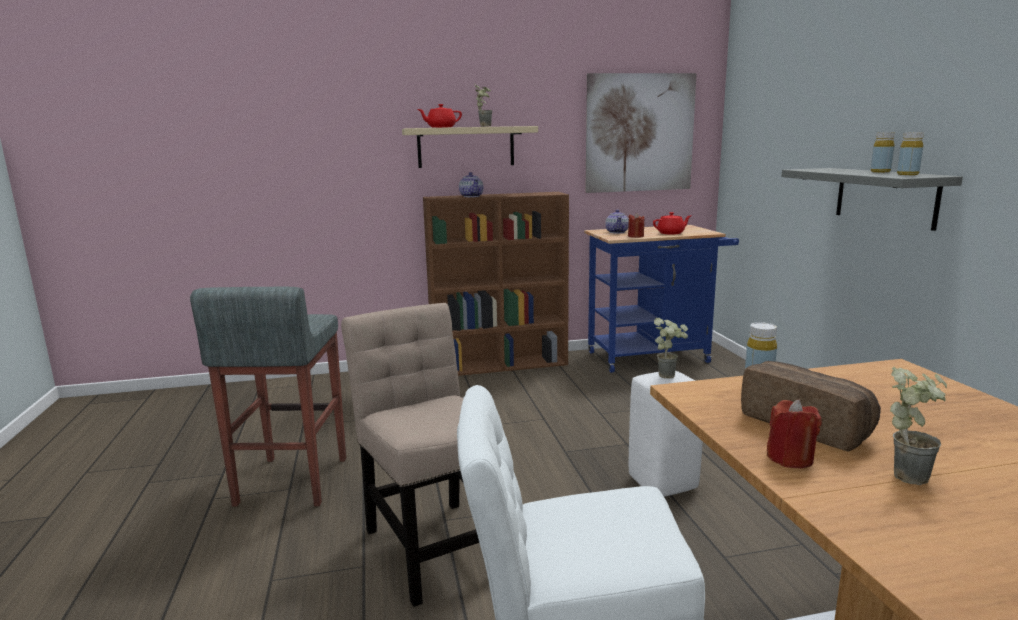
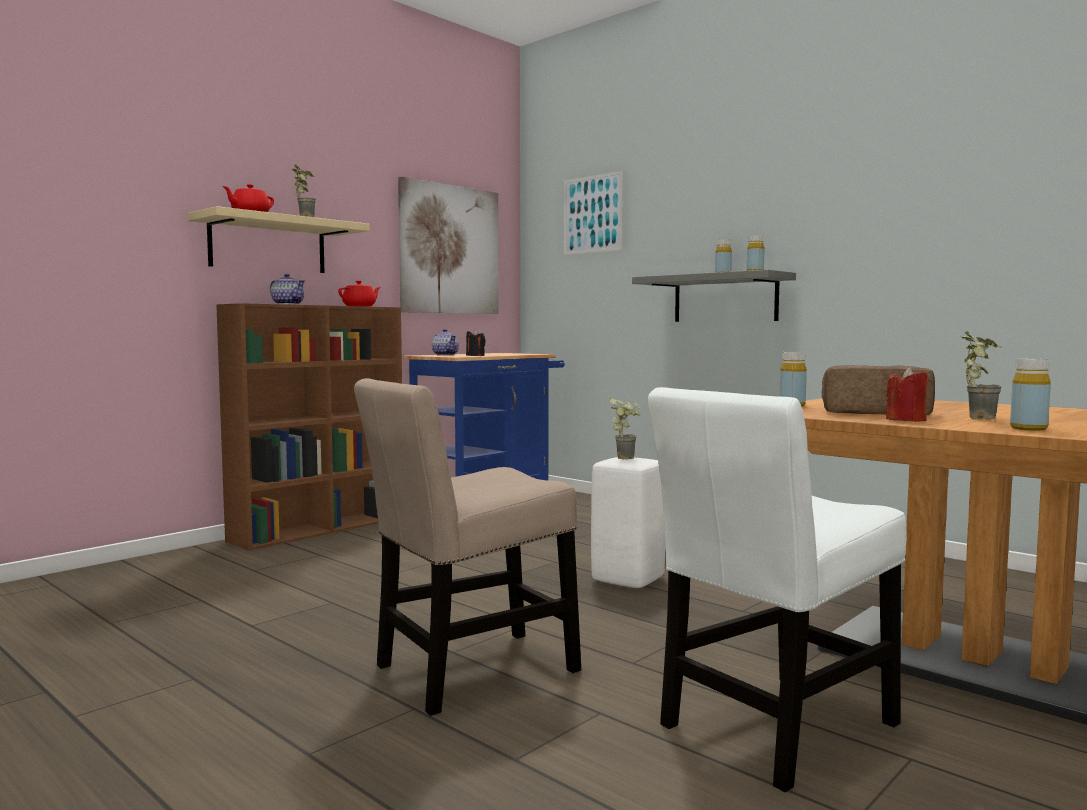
camera: 35 degrees left, 10 degrees down
grey stool [190,287,346,506] -> none
beige chair [341,303,502,607] -> beige chair turned 60 degrees counterclockwise [354,378,581,716]
red candle [628,213,644,238] -> black candle [466,329,486,356]
red teapot [653,212,691,235] -> red teapot moved to [338,281,381,307]
none -> picture [564,171,623,255]
none -> yellow bottle [1010,358,1051,431]

